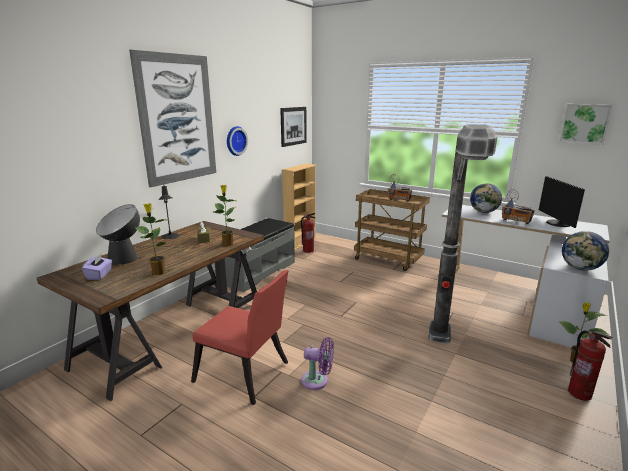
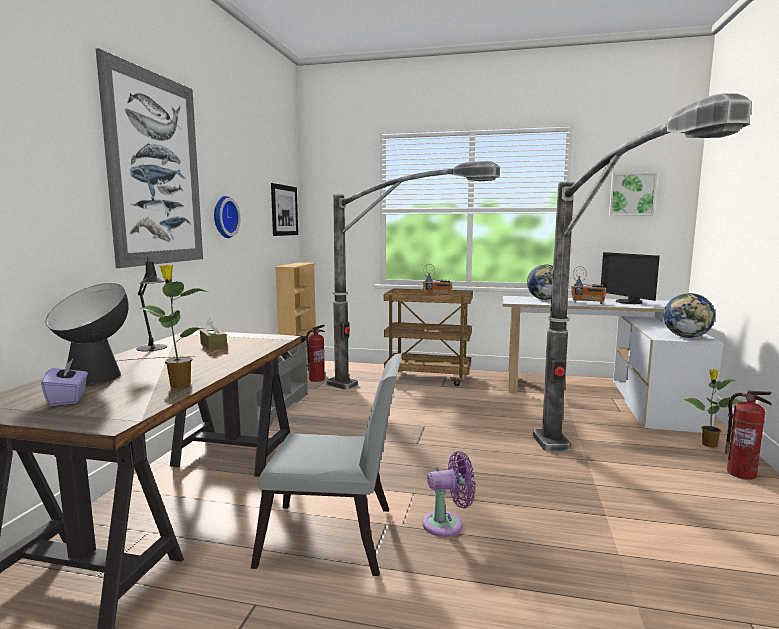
camera: 20 degrees left, 10 degrees down
red chair [191,270,289,405] -> grey chair [251,354,402,576]
potted plant [212,185,237,246] -> none
none -> floor lamp [326,161,500,390]

